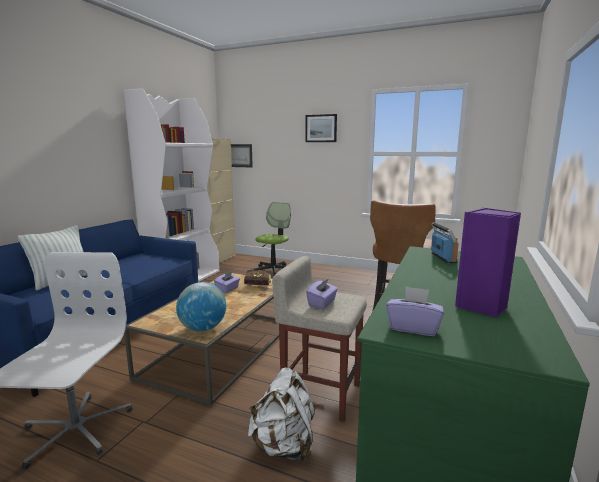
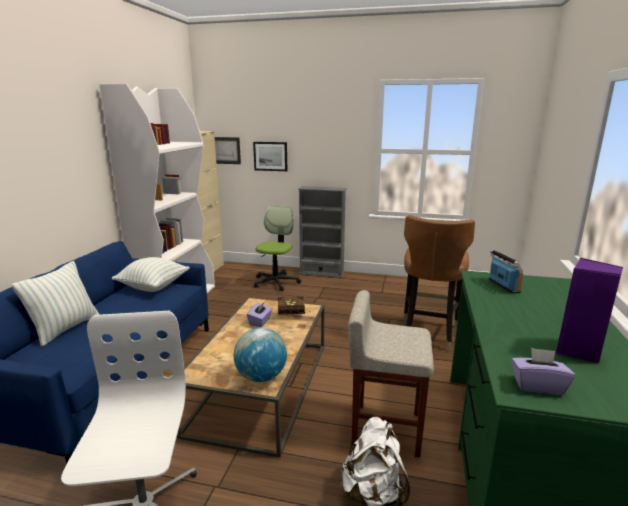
camera: 10 degrees left, 5 degrees up
picture [306,114,337,142] -> picture moved to [253,142,287,171]
purple tissue box [306,278,338,309] -> none
none -> pillow [112,257,190,292]
none -> grey bookcase [298,186,346,278]

